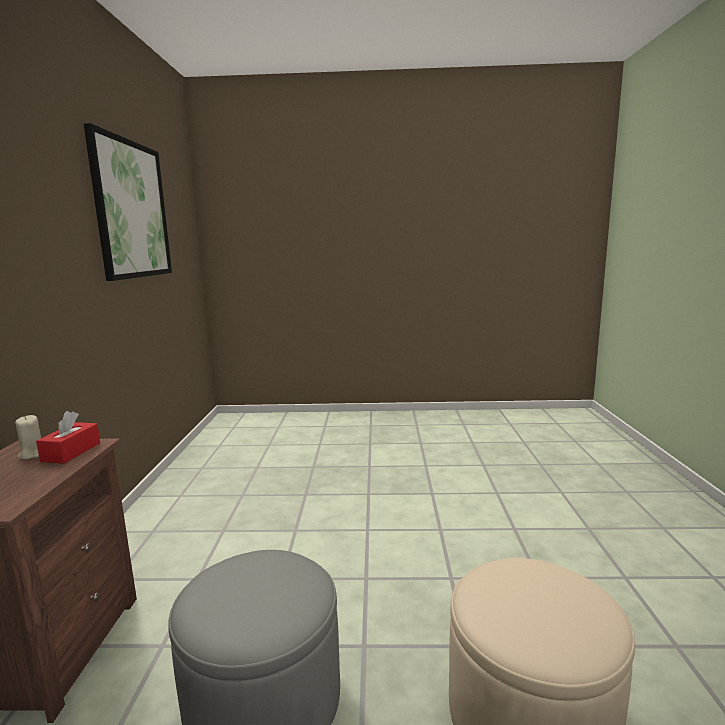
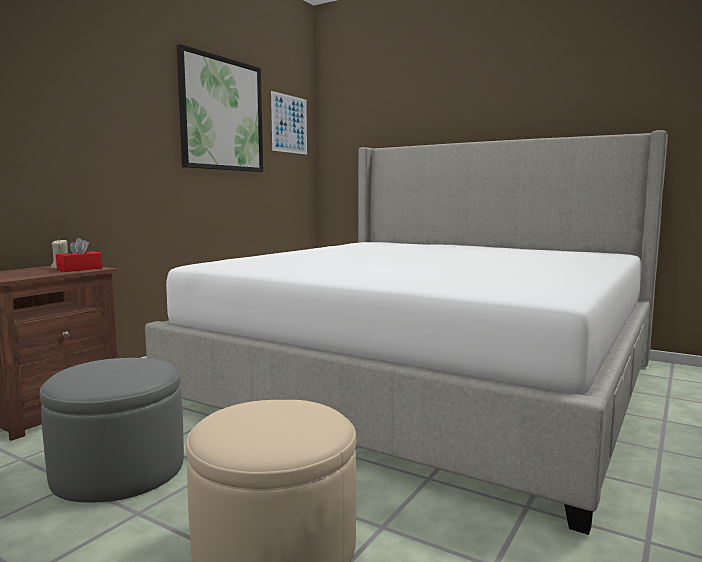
camera: 30 degrees right, 5 degrees down
none -> bed [145,130,668,535]
none -> picture [271,91,307,155]

